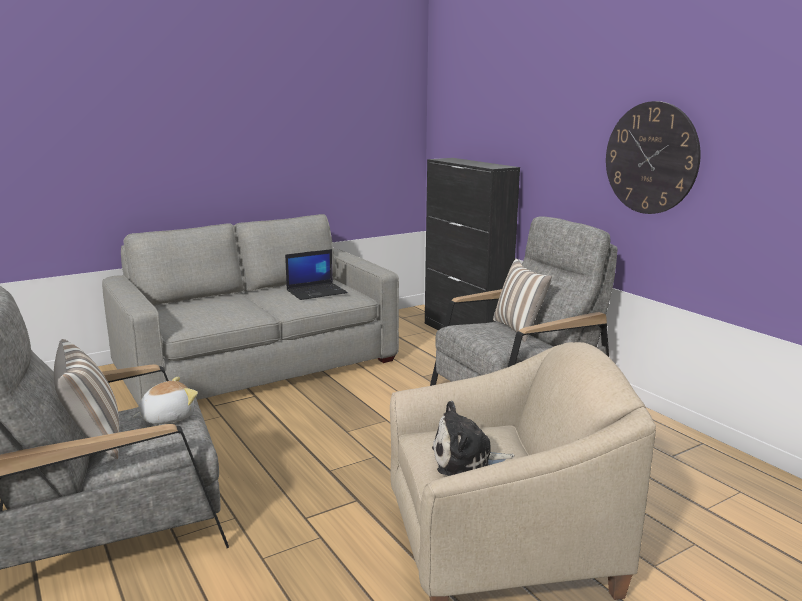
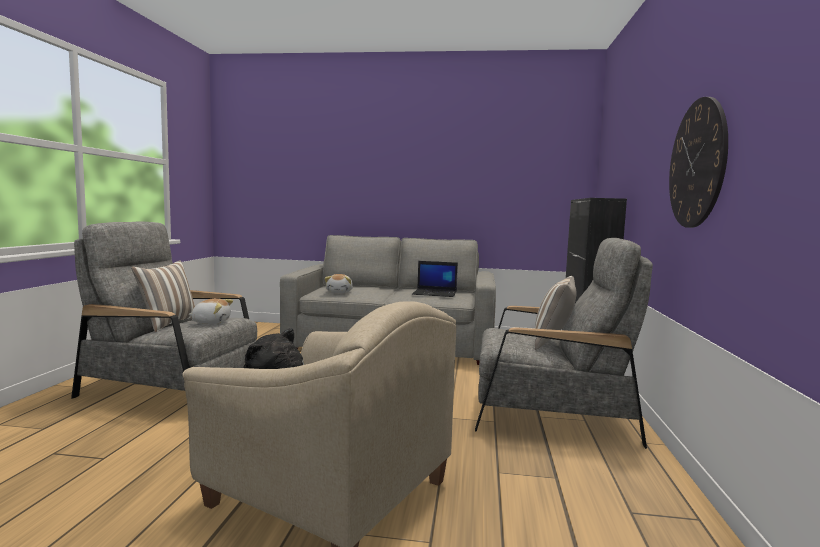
camera: 40 degrees right, 10 degrees down
none -> plush toy [324,274,353,293]

